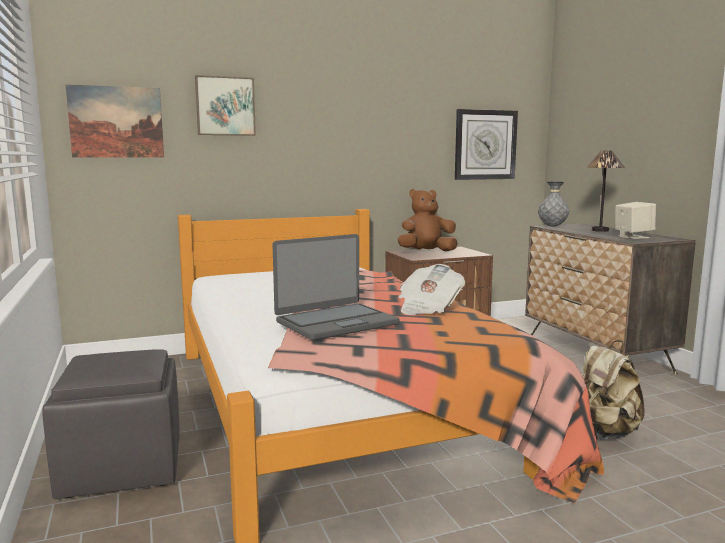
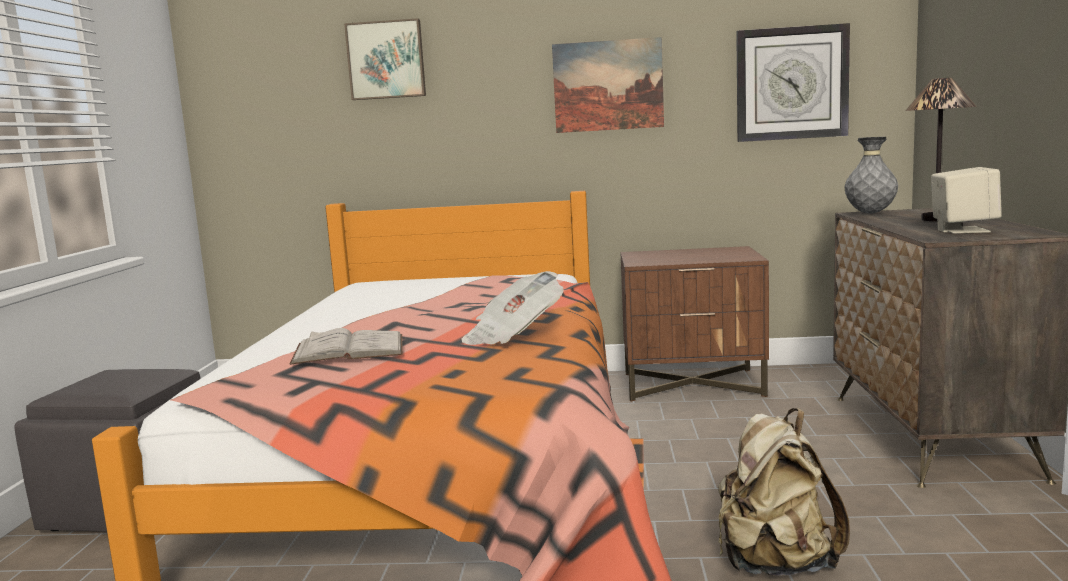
camera: 25 degrees right, 0 degrees up
picture [65,84,164,157] -> picture moved to [552,37,664,133]
laptop [272,234,400,340] -> white book [289,328,403,365]
brown plush toy [398,189,458,252] -> none

